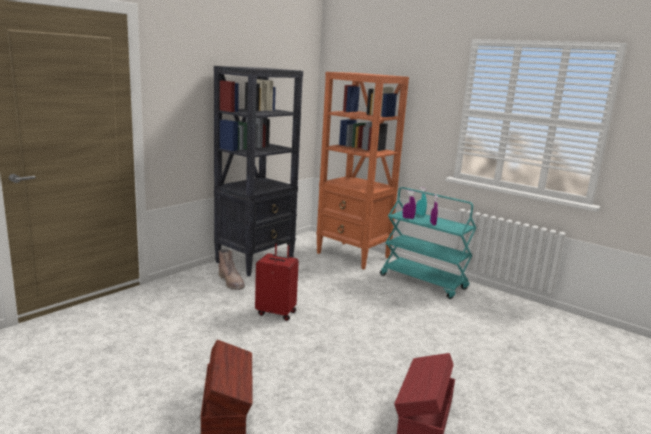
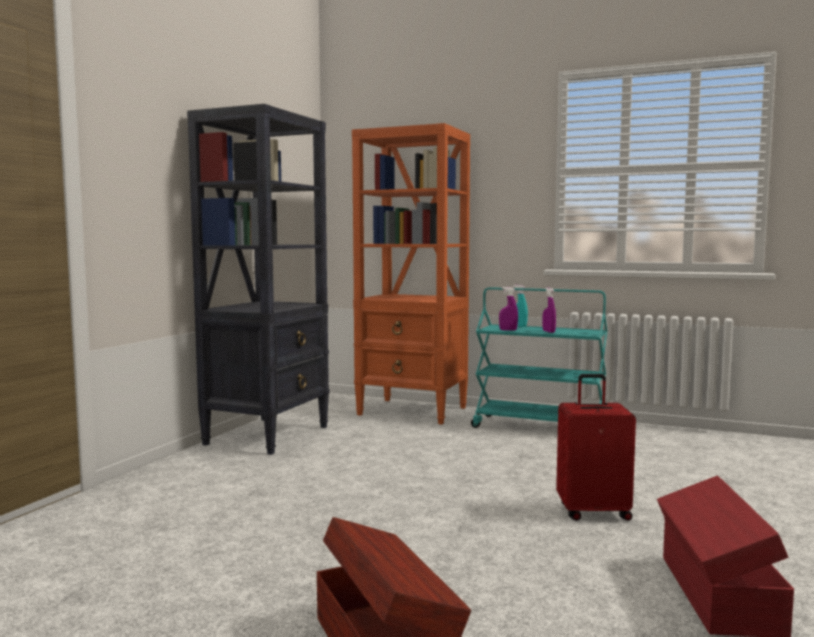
camera: 15 degrees left, 10 degrees down
brown boot [219,249,245,290] -> none
red suitcase [255,240,299,321] -> red suitcase moved to [556,374,636,521]

